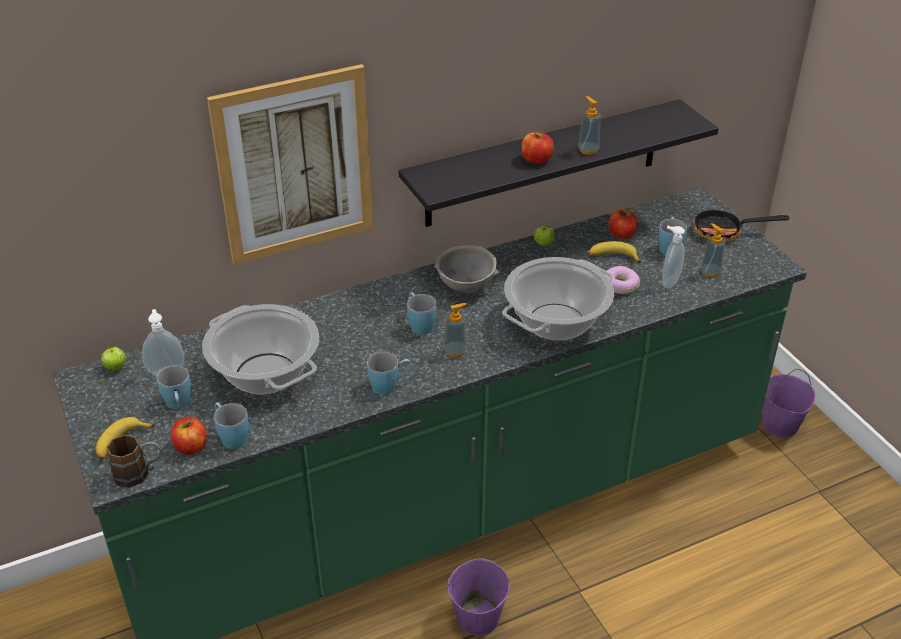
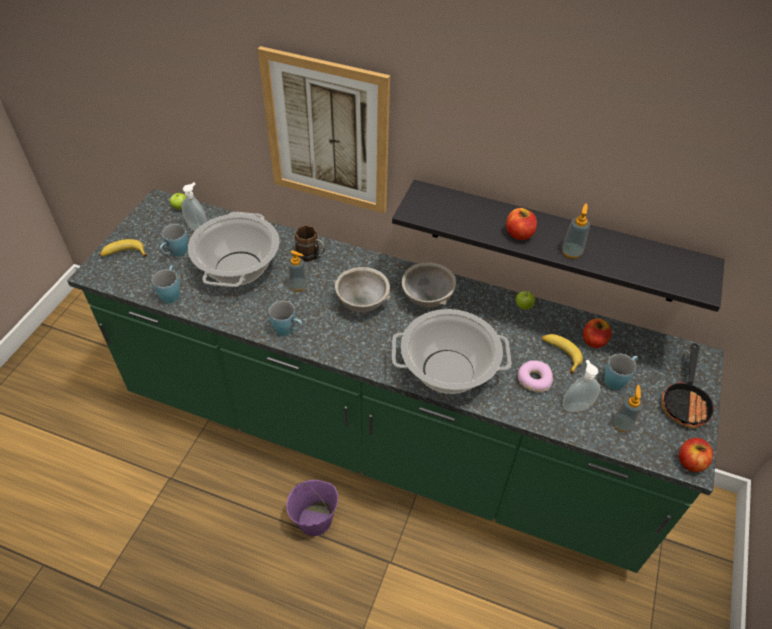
camera: 45 degrees right, 10 degrees up
brown mug [107,435,161,488] -> brown mug moved to [294,226,325,262]
apple [171,417,207,455] -> apple moved to [679,438,713,472]
blue mug [407,292,437,335] -> grey bowl [335,267,390,312]
soap dispenser [444,303,467,358] -> soap dispenser moved to [288,250,307,292]
frying pan [694,201,789,242] -> frying pan turned 120 degrees counterclockwise [661,343,716,428]
purple bucket [762,369,815,438] -> none

